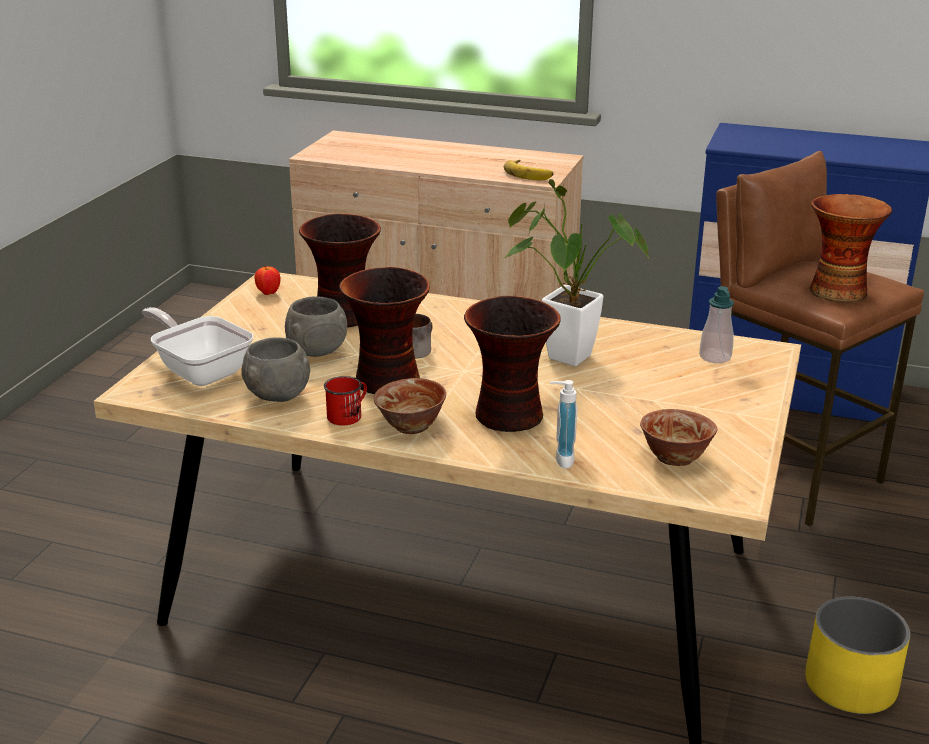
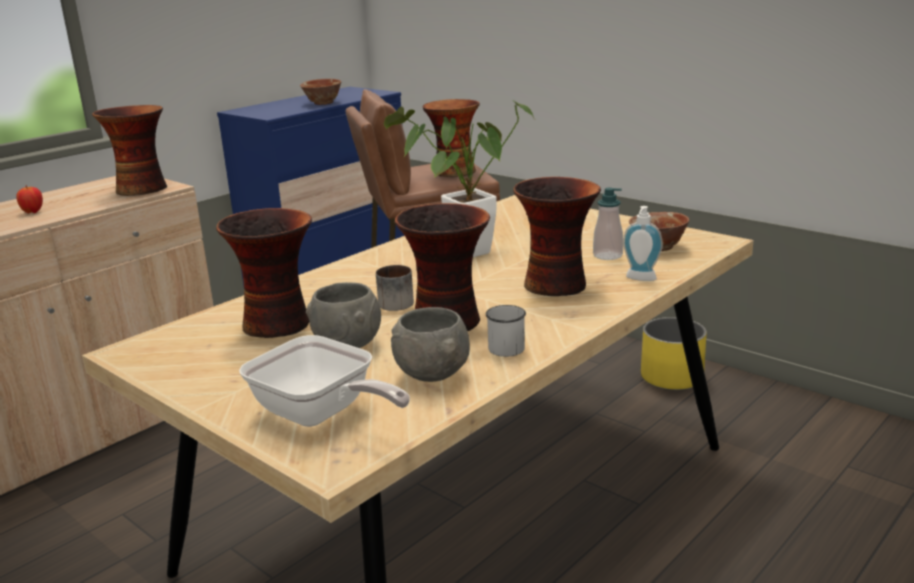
camera: 65 degrees left, 5 degrees down
frying pan [142,307,253,386] -> frying pan turned 120 degrees counterclockwise [239,335,410,427]
apple [255,265,280,295] -> apple moved to [16,185,43,214]
red mug [324,376,367,425] -> white mug [486,305,526,357]
bowl [373,378,446,434] -> bowl moved to [300,79,341,105]
banana [504,160,553,180] -> vase [92,105,167,196]
soap dispenser [699,286,734,363] -> soap dispenser moved to [593,188,623,260]

